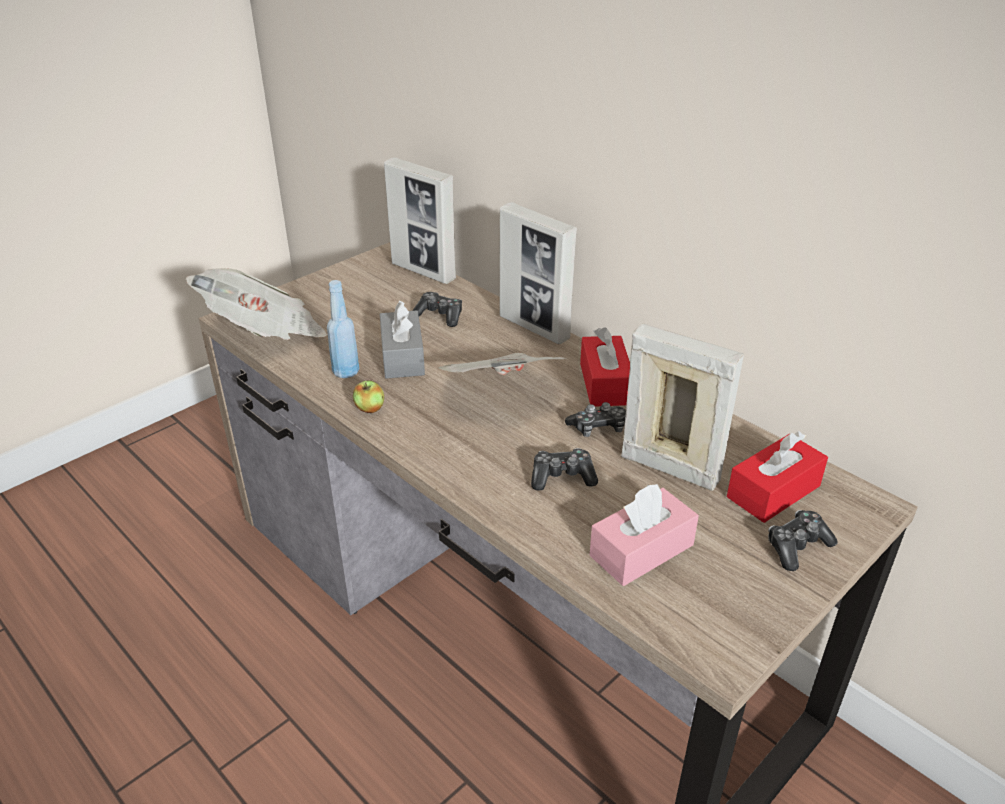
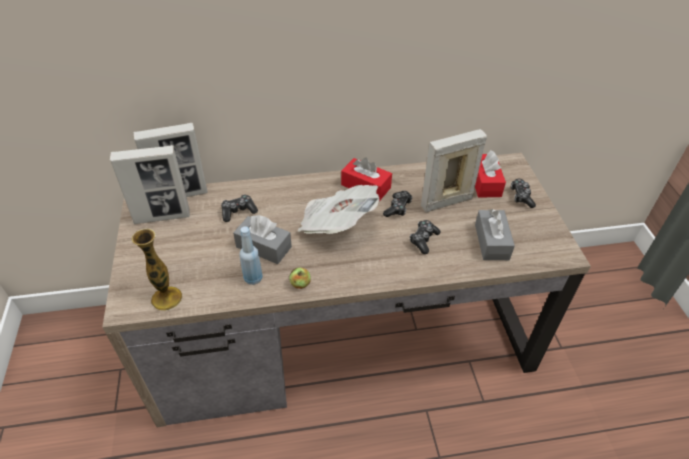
camera: 55 degrees left, 10 degrees up
newspaper [186,268,328,340] -> vase [131,228,182,311]
picture frame [500,202,577,344] -> picture frame moved to [110,145,190,224]
pink tissue box [589,484,699,586] -> grey tissue box [475,209,515,260]

